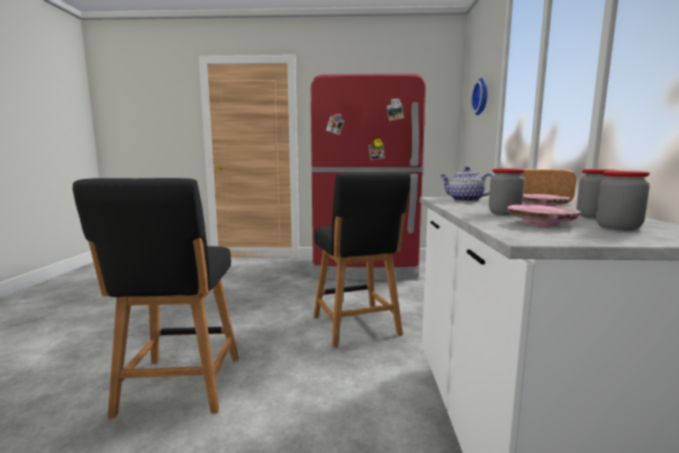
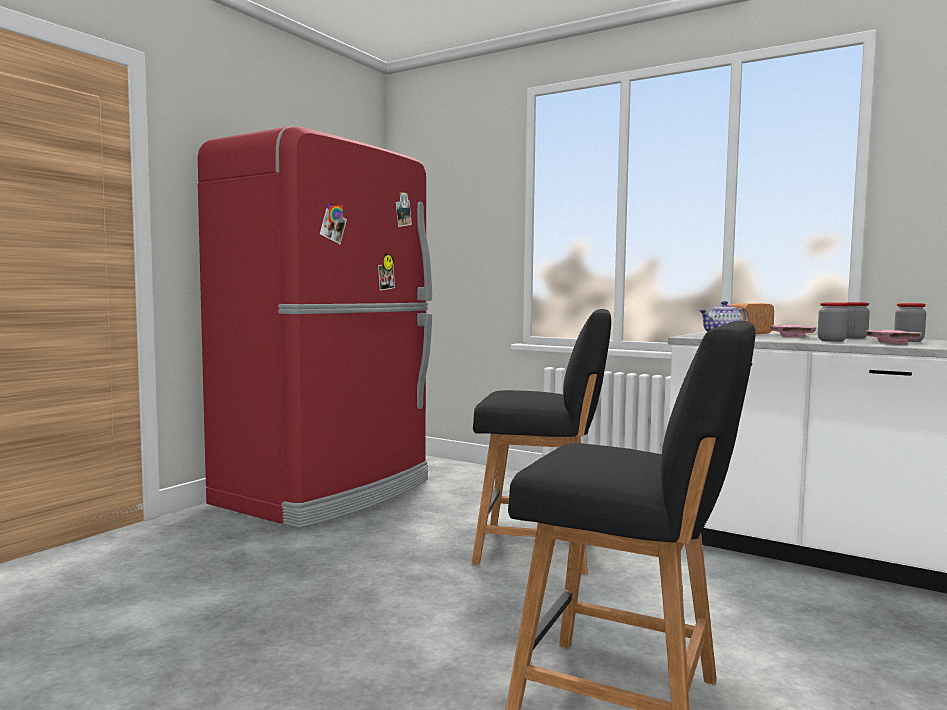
camera: 60 degrees left, 5 degrees down
wall clock [471,78,488,115] -> none

